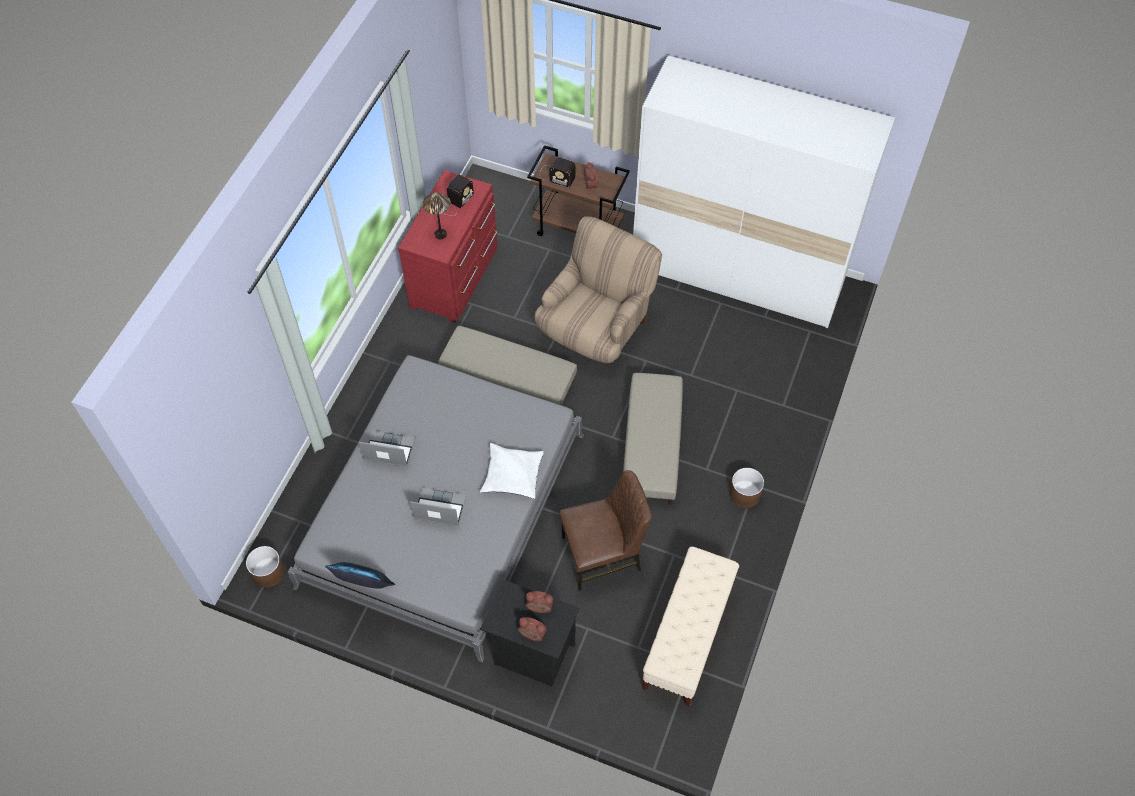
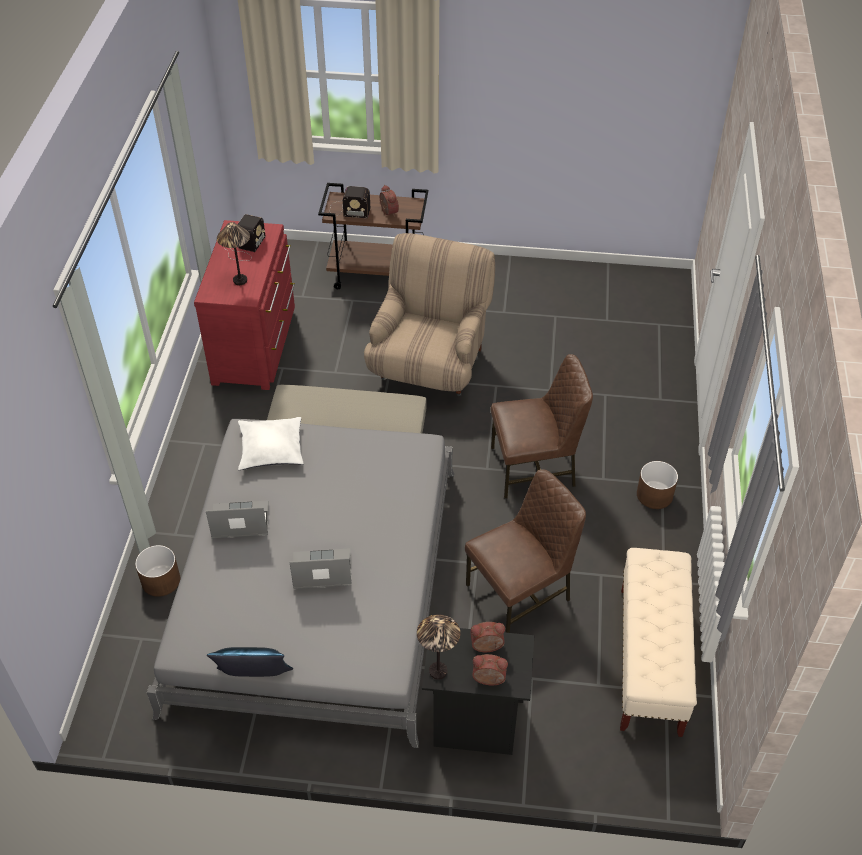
camera: 15 degrees left, 10 degrees down
brown planter [246,546,285,588] -> brown planter moved to [135,545,180,597]
white pillow [480,443,544,499] -> white pillow moved to [238,417,304,470]
beige ottoman [623,373,683,505] -> brown chair [491,354,593,499]
white wardrobe [633,55,895,328] -> none
none -> table lamp [417,614,460,680]

